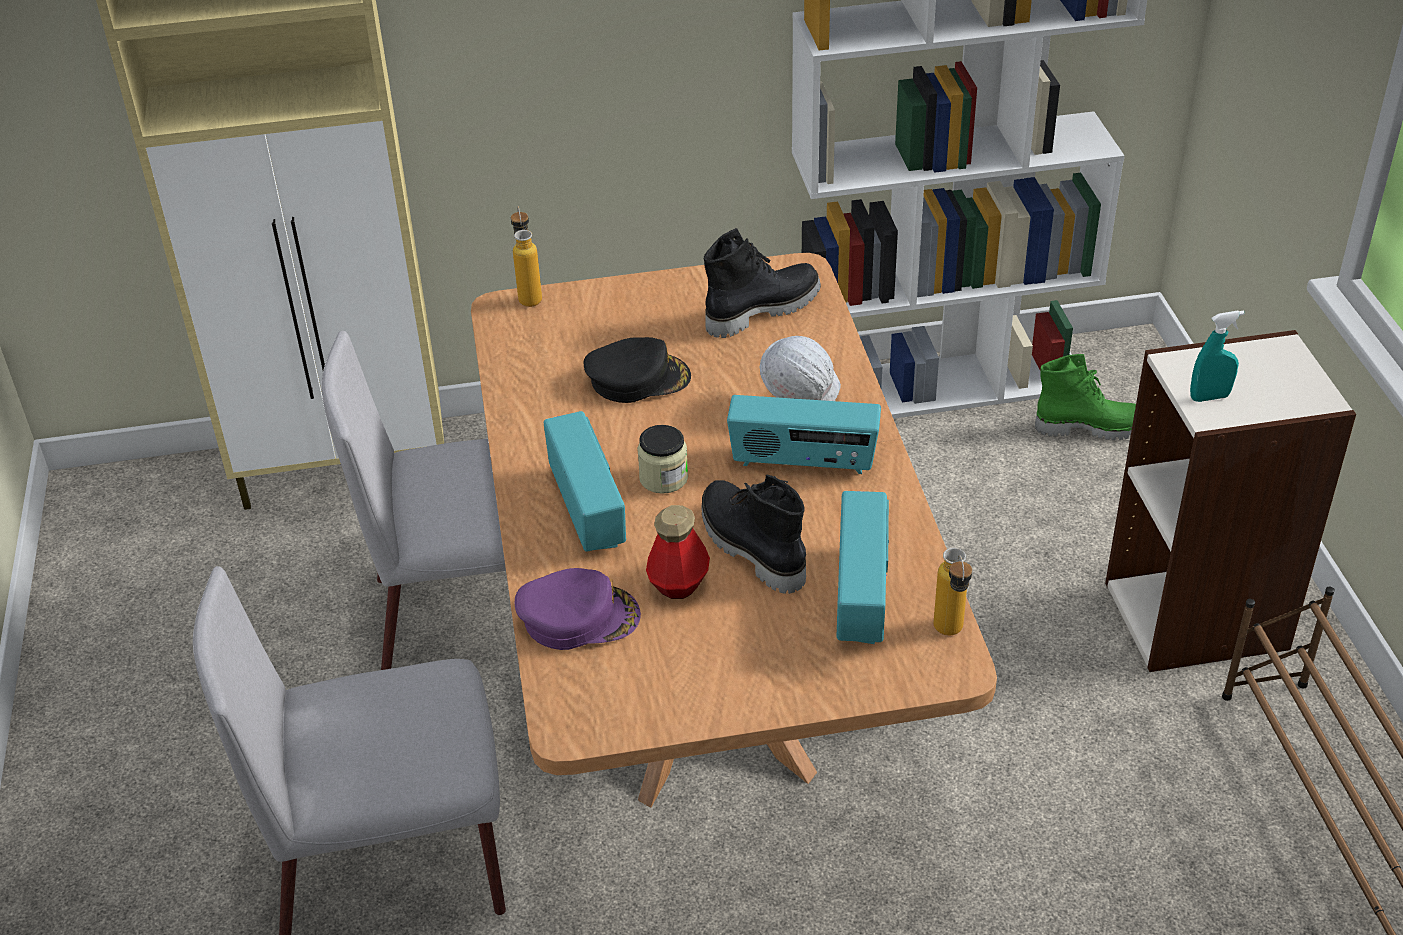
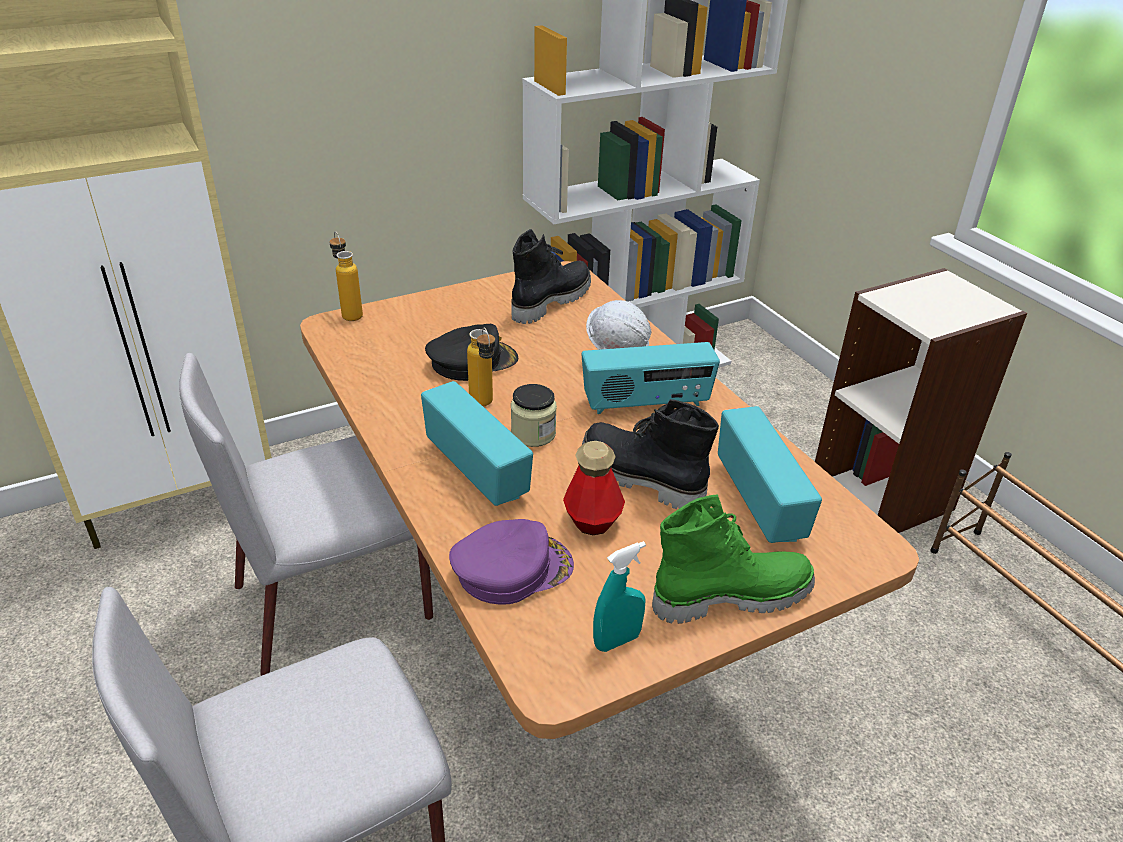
camera: 20 degrees left, 5 degrees down
bottle [933,548,972,635] -> bottle moved to [467,328,495,407]
green boot [1035,354,1136,440] -> green boot moved to [652,494,815,624]
turquoise spray bottle [1190,311,1244,402] -> turquoise spray bottle moved to [593,541,646,652]

